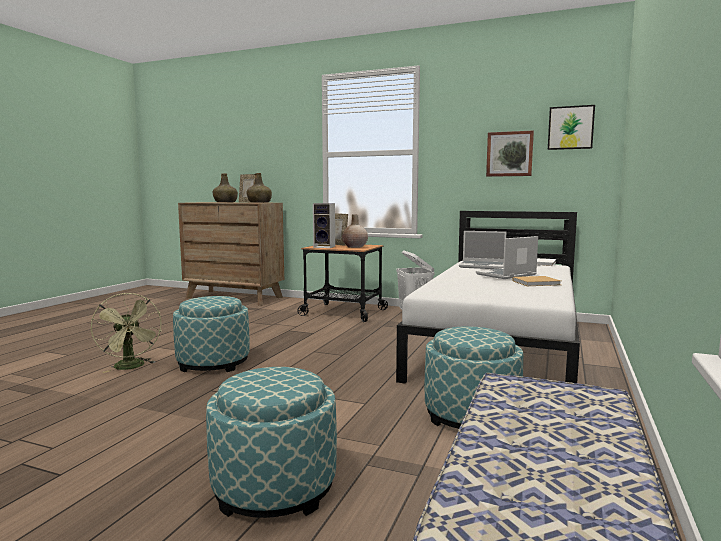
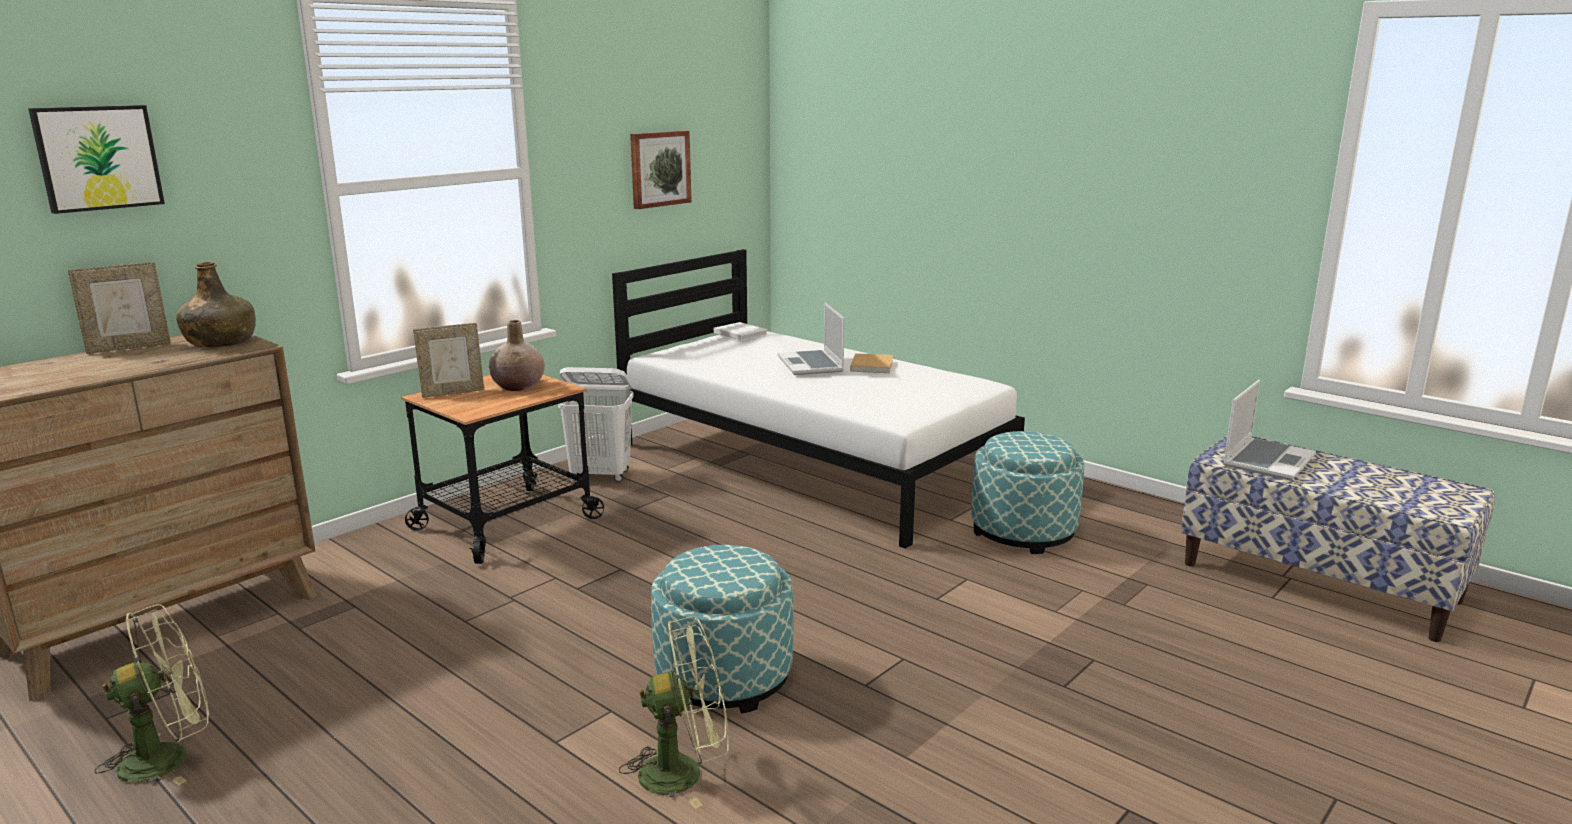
camera: 70 degrees left, 10 degrees up
ottoman [206,367,337,518] -> none
green bottle [213,173,238,203] -> none
speaker [313,203,335,248] -> none
laptop [459,231,506,269] -> laptop moved to [1223,380,1316,481]
picture [548,105,595,150] -> picture moved to [28,105,165,214]
none -> green fan [94,604,209,785]

